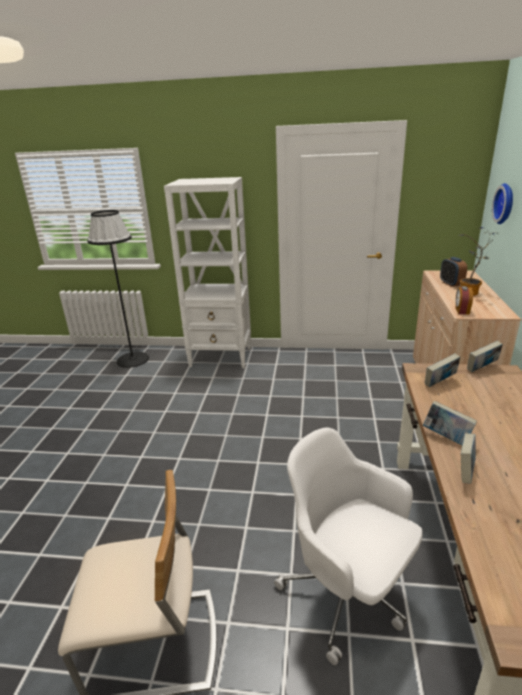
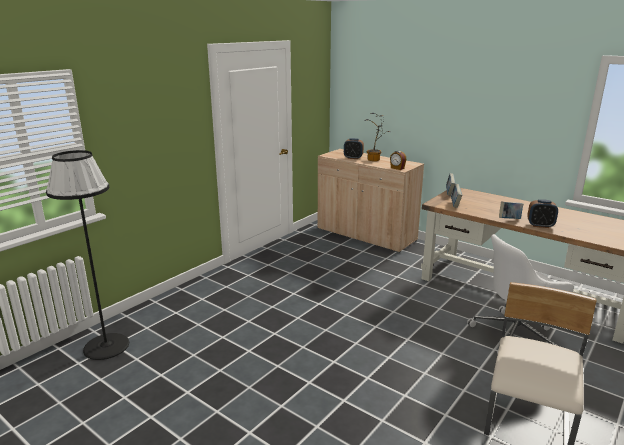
camera: 60 degrees left, 5 degrees down
white bookcase [164,177,251,368] -> none
book [461,433,476,484] -> alarm clock [527,199,558,228]
wall clock [492,183,513,224] -> none

